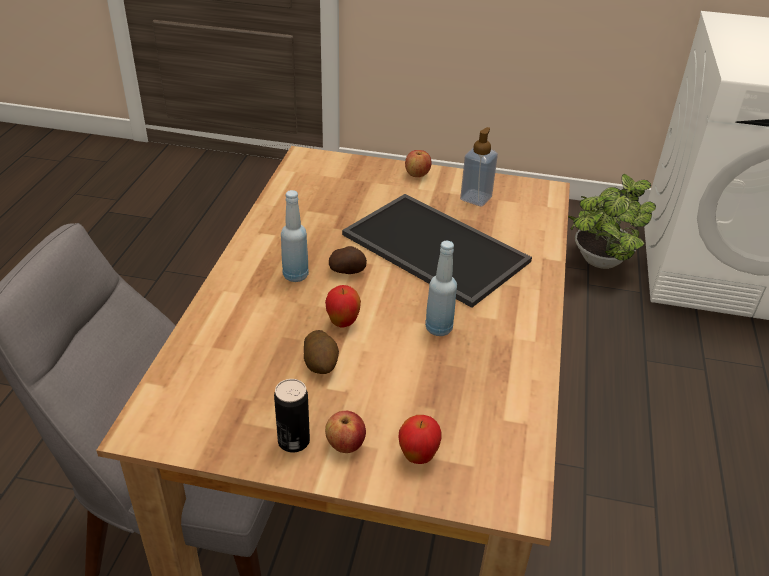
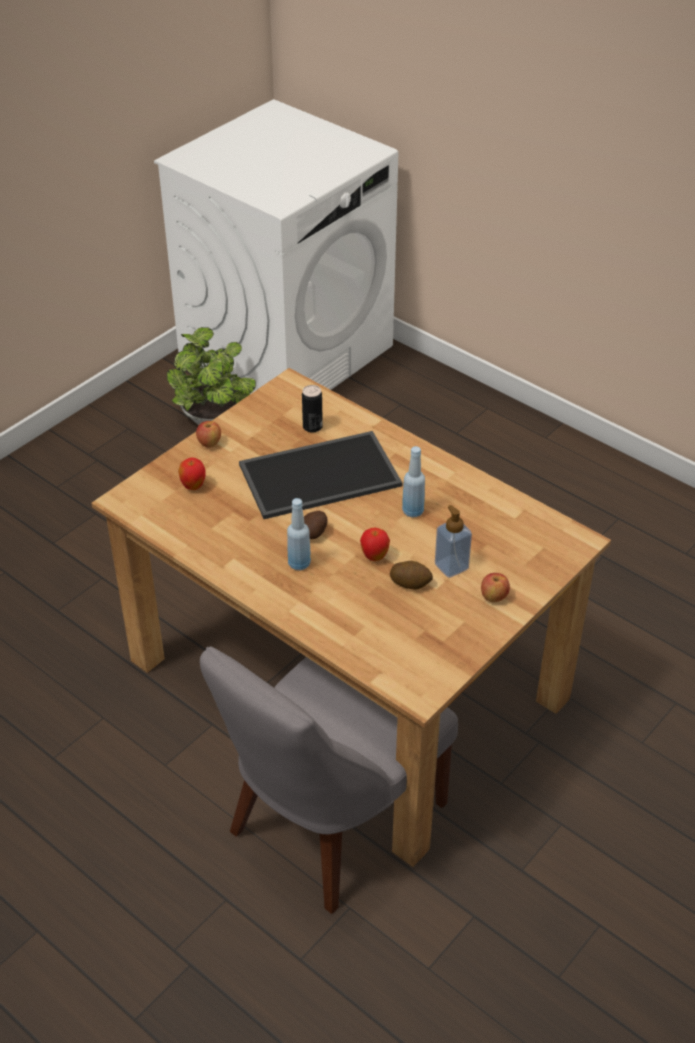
camera: 60 degrees left, 5 degrees up
can [274,379,310,453] -> can moved to [302,385,323,432]
apple [399,415,442,464] -> apple moved to [178,457,206,490]
soap dispenser [460,127,498,206] -> soap dispenser moved to [435,505,472,578]

